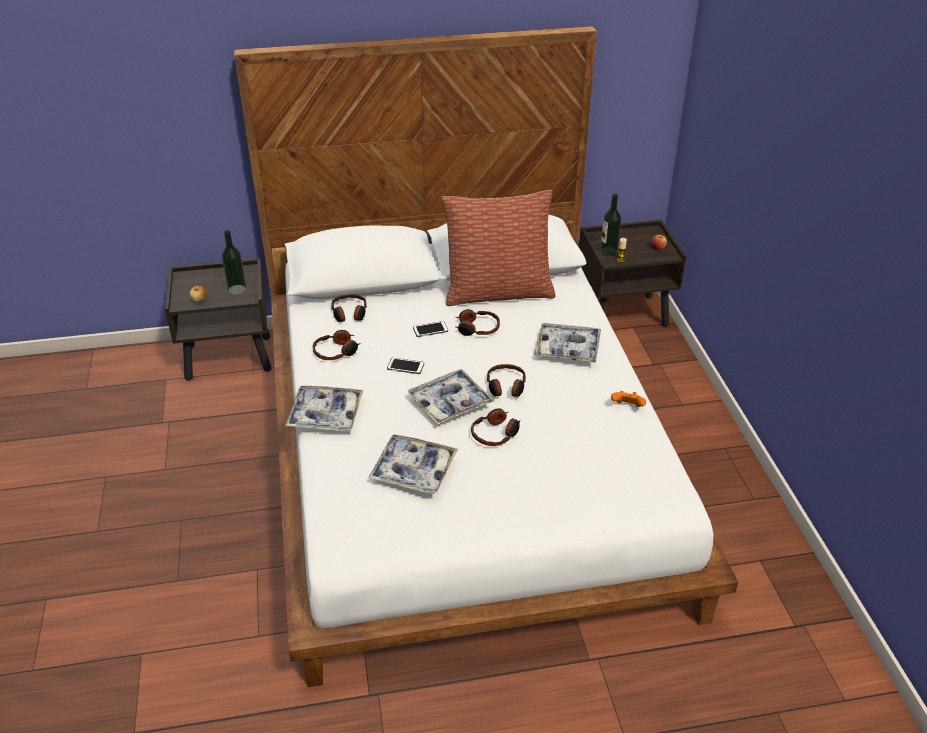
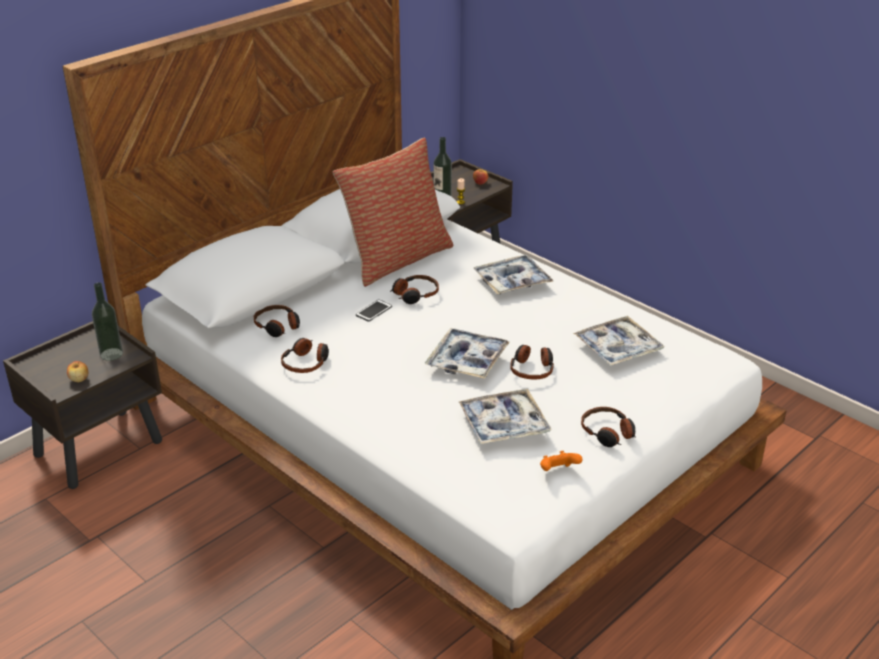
camera: 35 degrees left, 5 degrees down
tray [285,386,363,432] -> tray moved to [573,316,665,366]
phone [387,358,424,374] -> none
headphones [487,364,526,397] -> headphones moved to [581,407,636,447]
orange game controller [611,391,646,407] -> orange game controller moved to [540,451,583,471]

